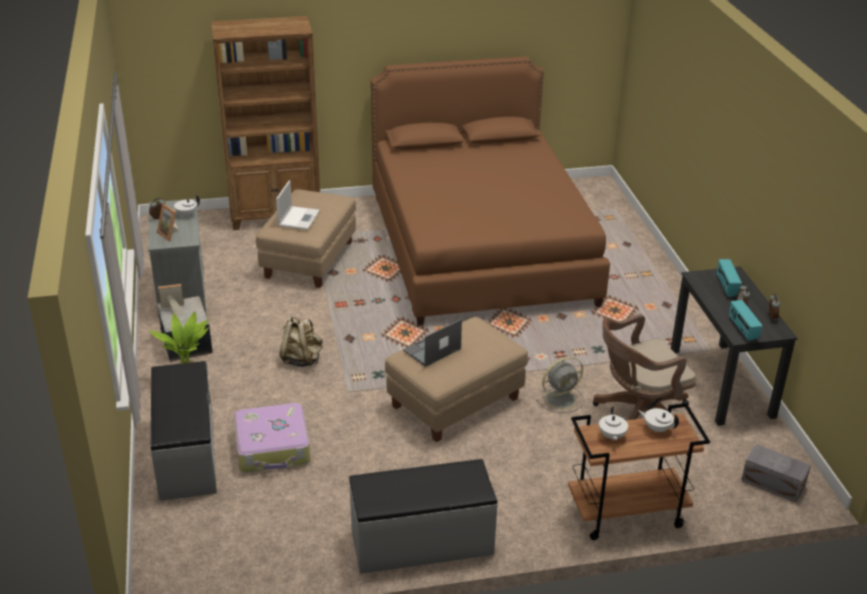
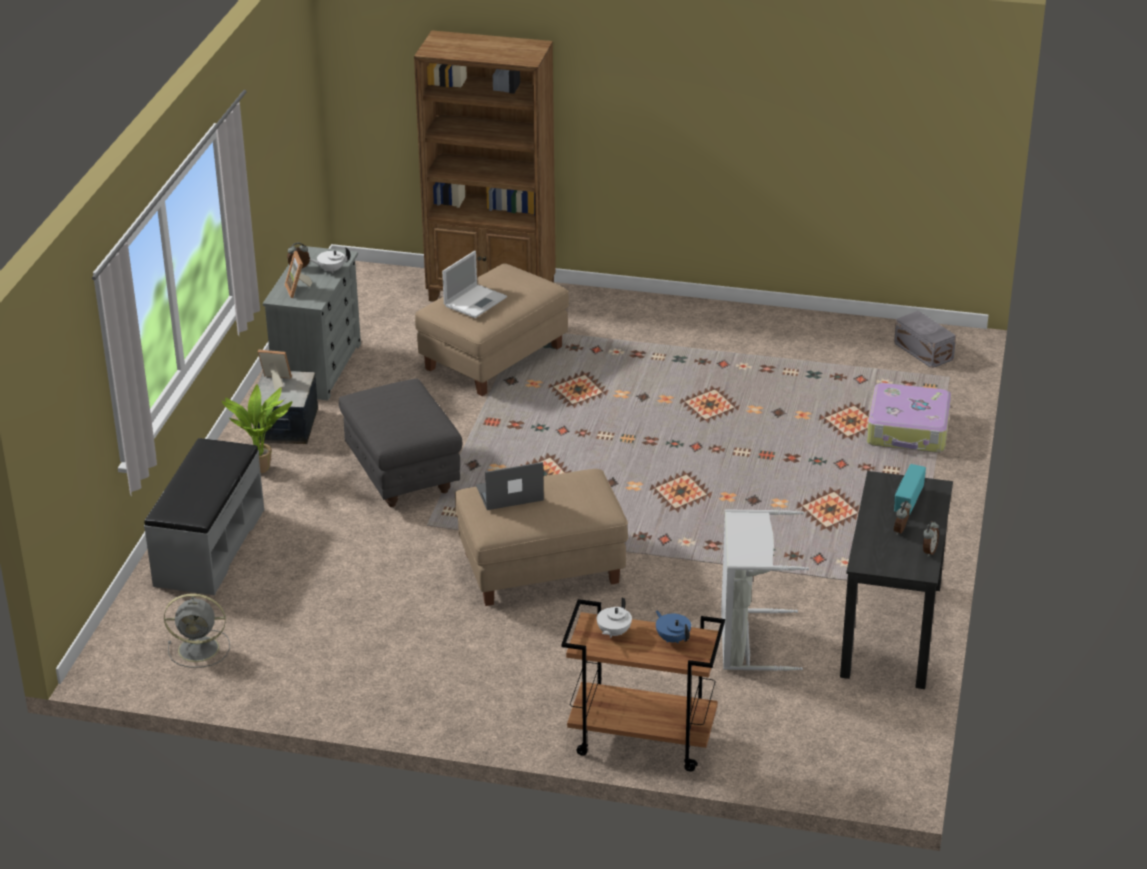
camera: 25 degrees right, 0 degrees up
suitcase [233,403,311,472] -> suitcase moved to [867,383,951,453]
beige backpack [279,316,323,367] -> grey ottoman [339,378,462,507]
grey bench [349,459,498,574] -> none
brown bed [371,56,610,326] -> none
grey fan [536,357,584,413] -> grey fan moved to [164,593,230,668]
brown office chair [593,314,696,420] -> grey laundry basket [721,509,809,671]
white teapot [638,408,679,433] -> blue teapot [656,611,691,643]
radio [729,300,763,341] -> none
grey storage box [741,444,811,503] -> grey storage box moved to [894,311,956,368]

